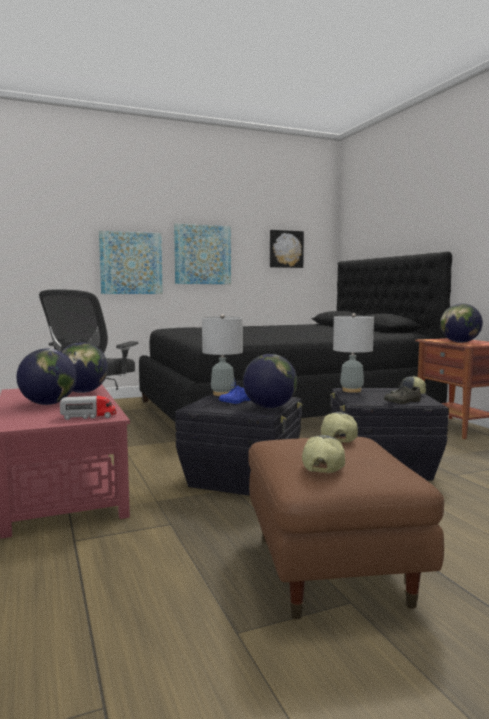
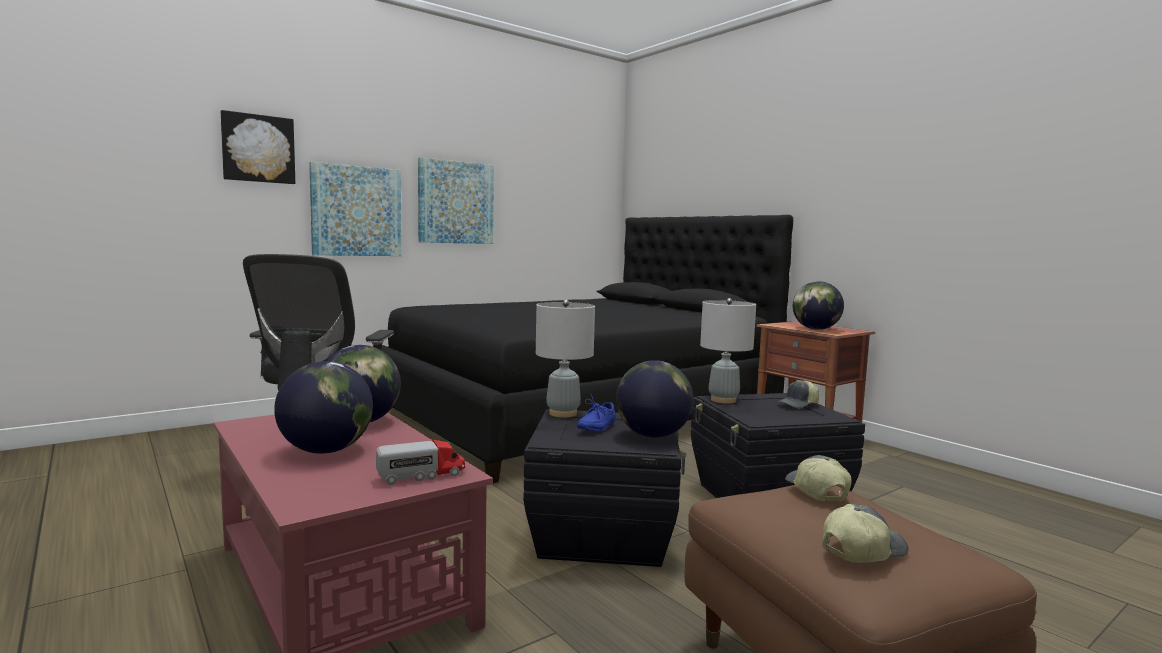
camera: 15 degrees left, 0 degrees up
picture [270,230,304,268] -> picture moved to [221,110,295,184]
cap [302,435,345,473] -> cap turned 60 degrees clockwise [822,504,909,563]
grey shoe [384,381,421,404] -> none

